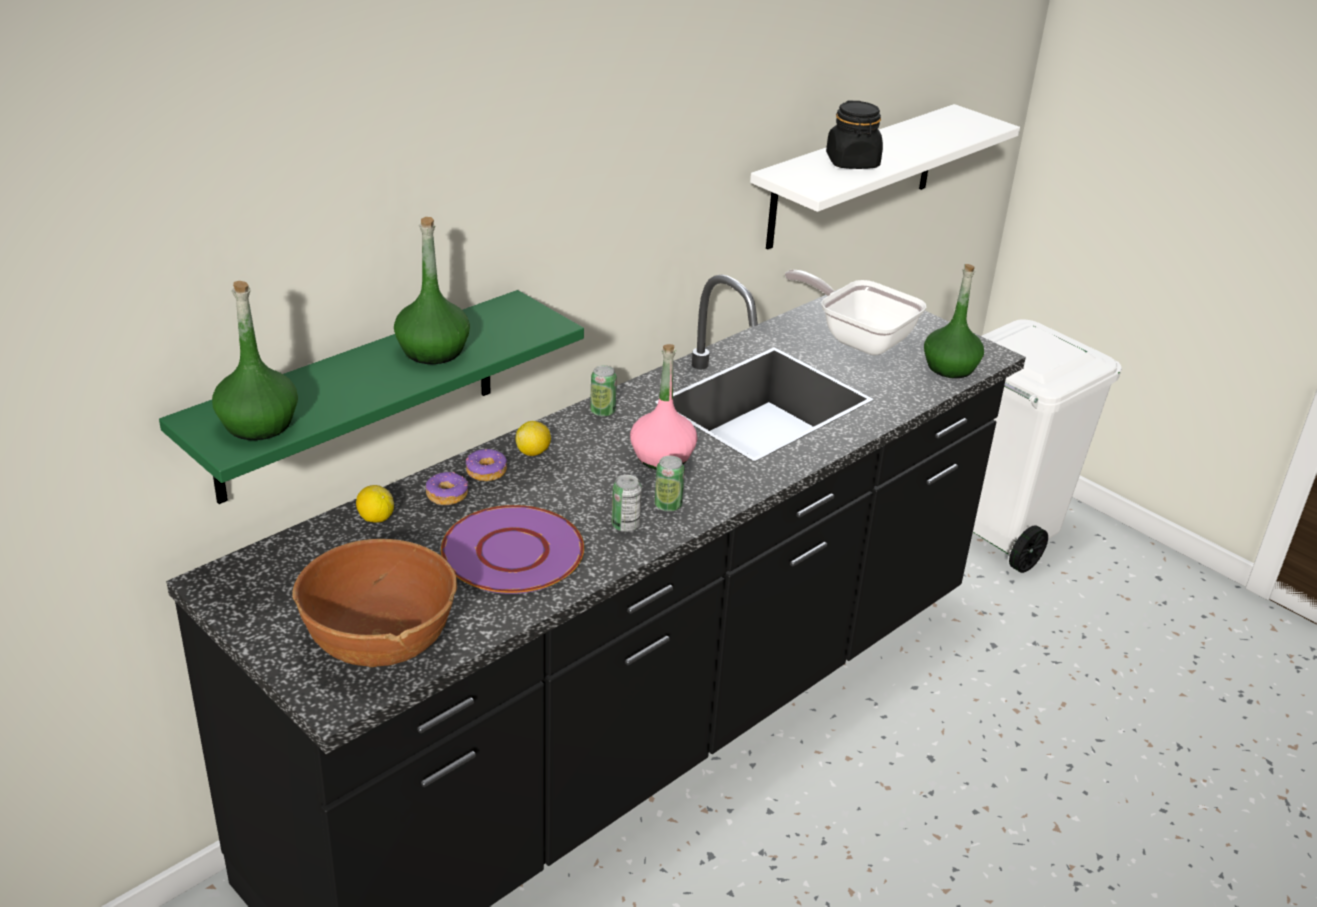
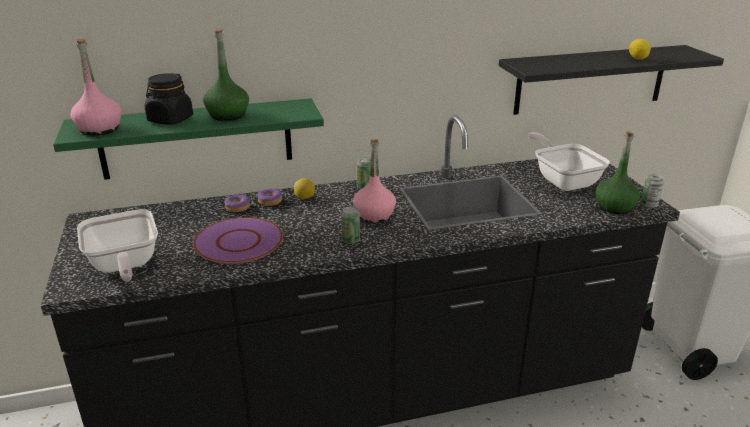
camera: 30 degrees right, 5 degrees down
green bottle [212,281,298,440] -> pink bottle [71,39,121,135]
brown bowl [292,539,457,667] -> frying pan [77,209,158,281]
lemon [356,485,394,523] -> lemon moved to [629,39,651,60]
can [612,475,642,532] -> can moved to [641,174,664,208]
white shelf [750,104,1020,249] -> black shelf [499,45,724,115]
black jar [826,101,883,169] -> black jar moved to [145,73,193,125]

